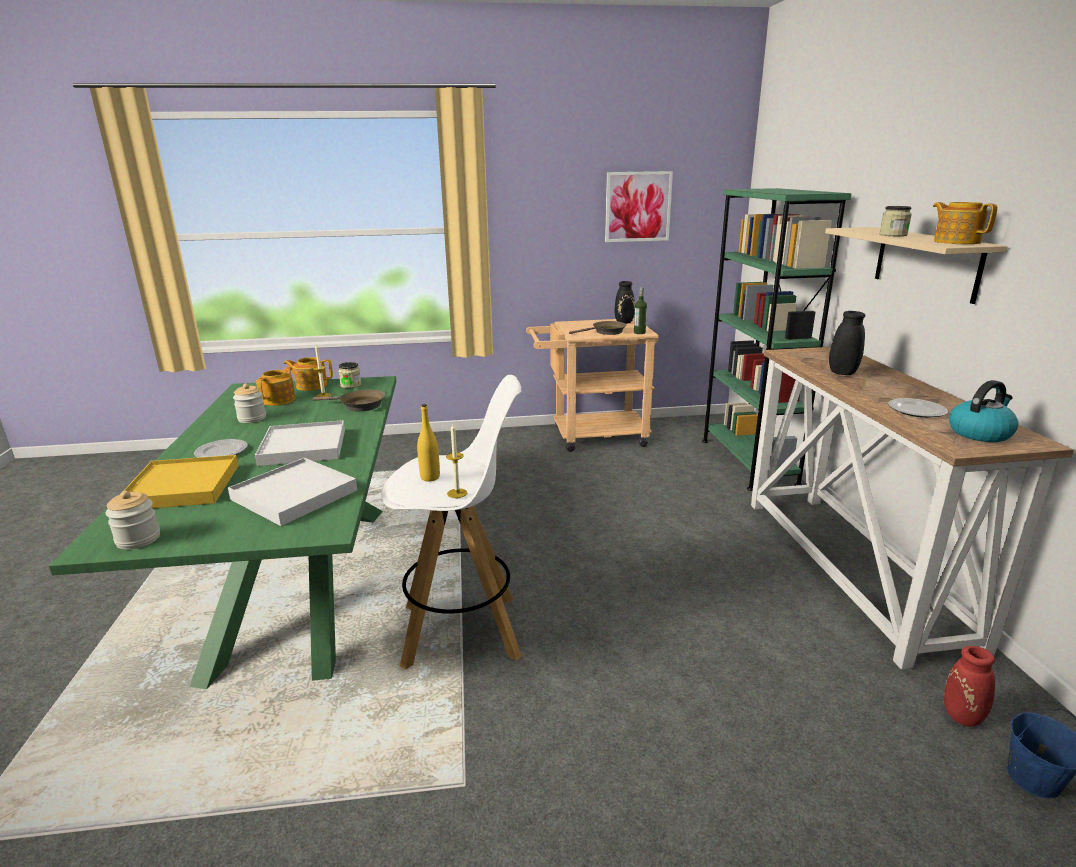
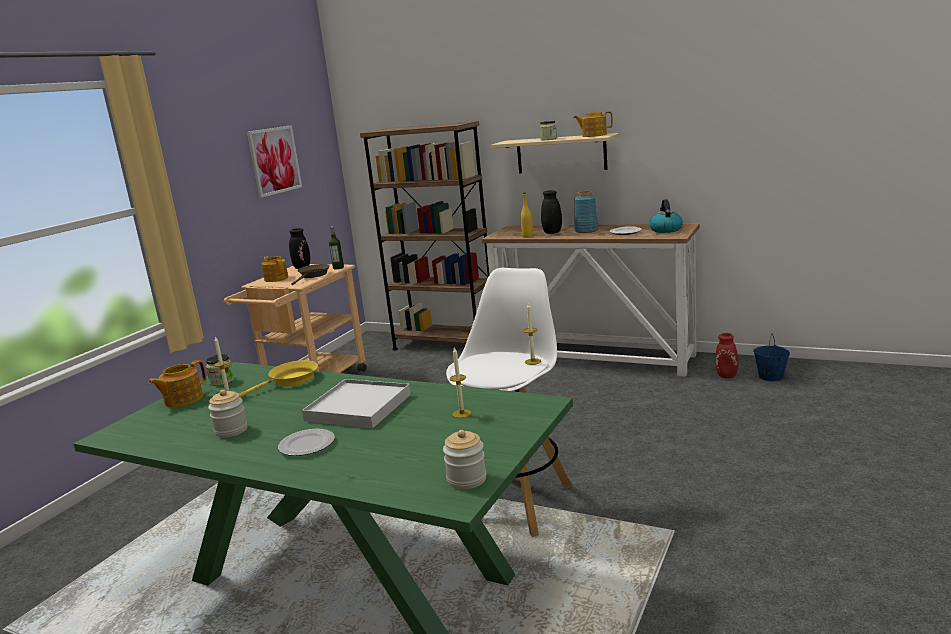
camera: 55 degrees left, 5 degrees down
yellow tray [124,455,238,508] -> none
white tray [228,458,357,526] -> candle [450,347,472,418]
teapot [256,367,296,406] -> teapot moved to [261,256,288,282]
brown frying pan [313,390,385,411] -> yellow frying pan [239,360,318,397]
yellow bottle [417,404,440,482] -> yellow bottle moved to [521,193,533,238]
green bookcase [702,188,852,491] -> brown bookcase [360,121,489,351]
none -> blue vase [574,191,599,233]

